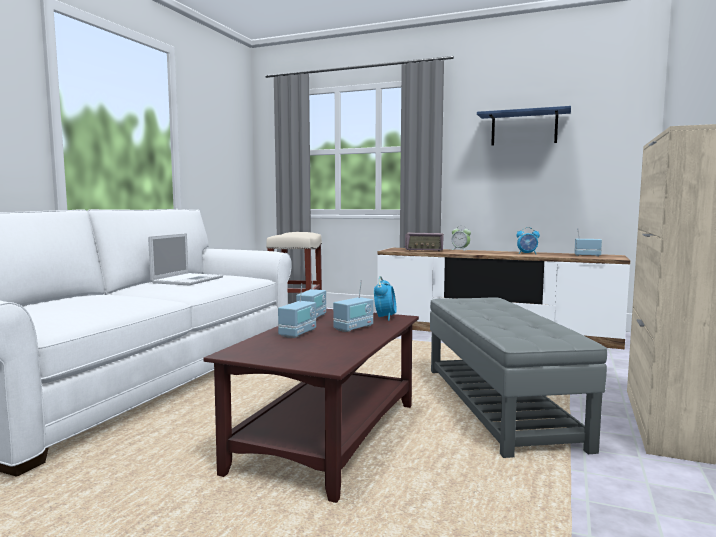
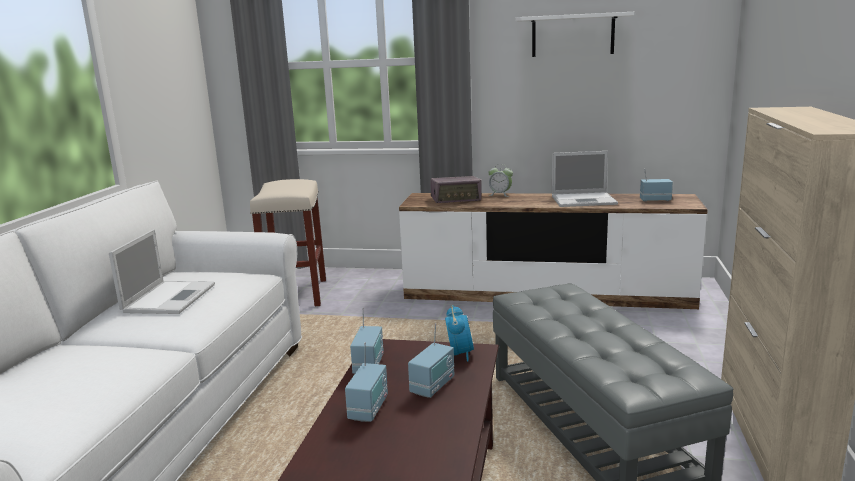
camera: 10 degrees left, 10 degrees up
blue shelf [477,106,571,145] -> white shelf [516,12,634,57]
alarm clock [516,227,540,254] -> laptop [552,151,618,207]

